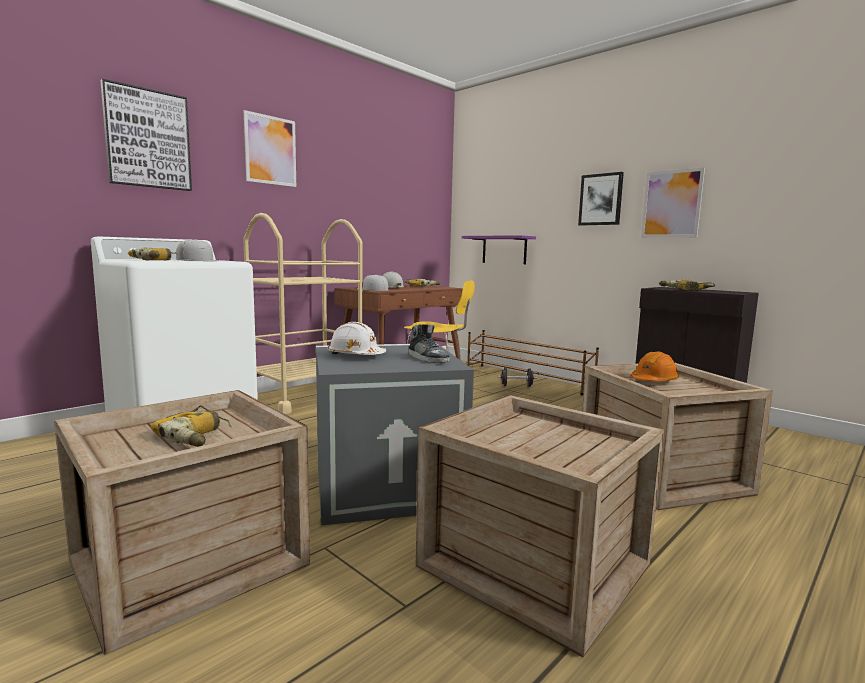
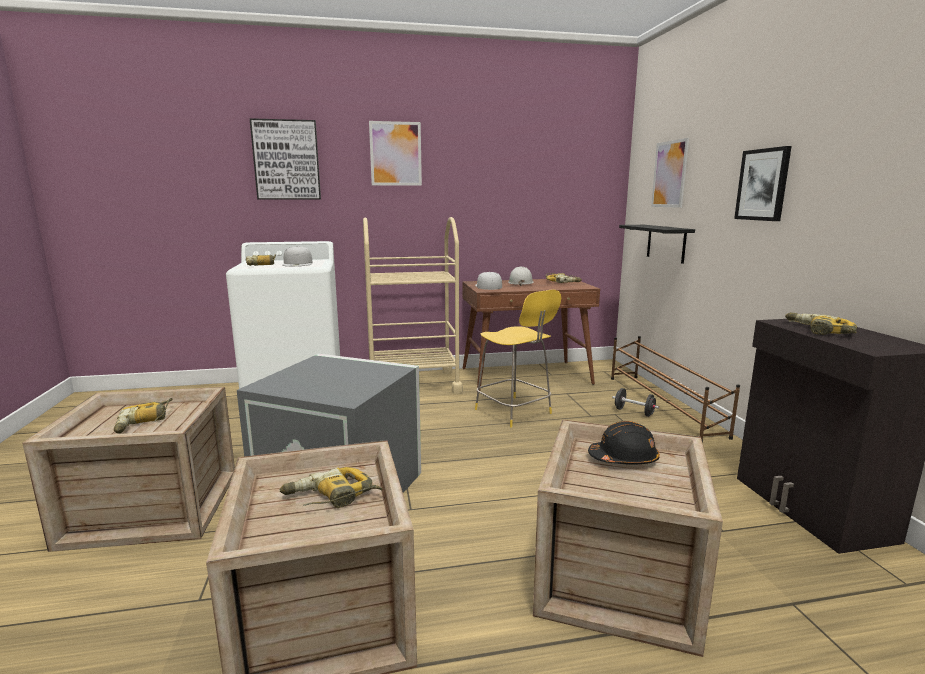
camera: 35 degrees right, 5 degrees up
white hard hat [328,322,386,355] -> none
shoe [408,324,450,363] -> none
purple shelf [462,235,536,264] -> black shelf [619,225,695,264]
orange hard hat [630,351,679,381] -> black hard hat [588,421,660,465]
picture [641,168,705,238] -> picture moved to [651,138,689,208]
none -> power drill [280,467,383,508]

